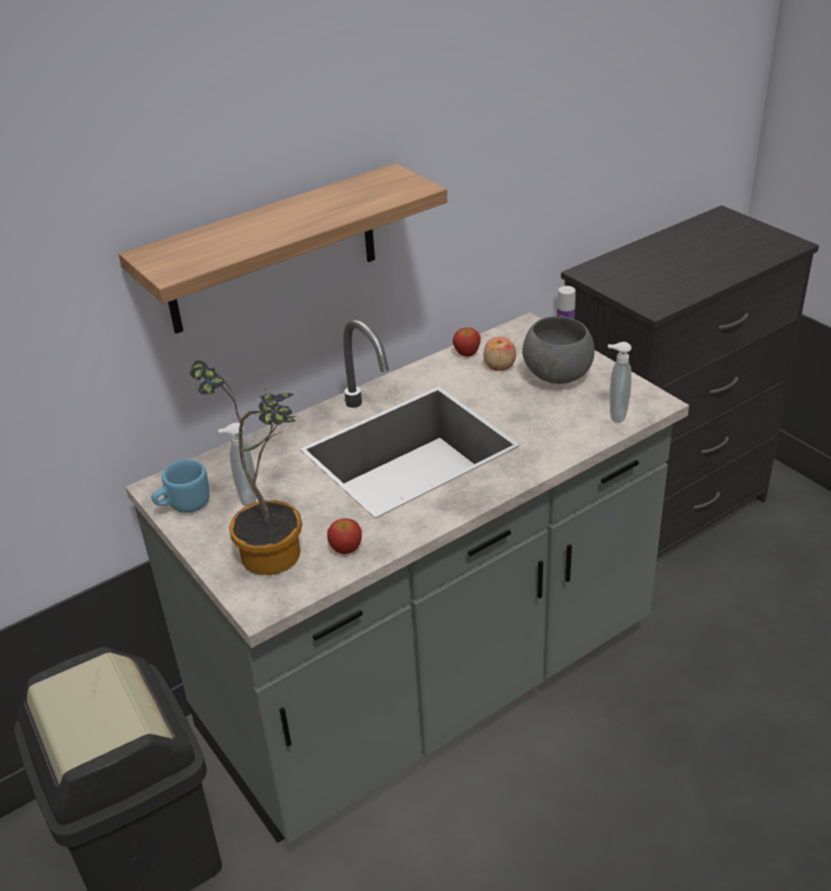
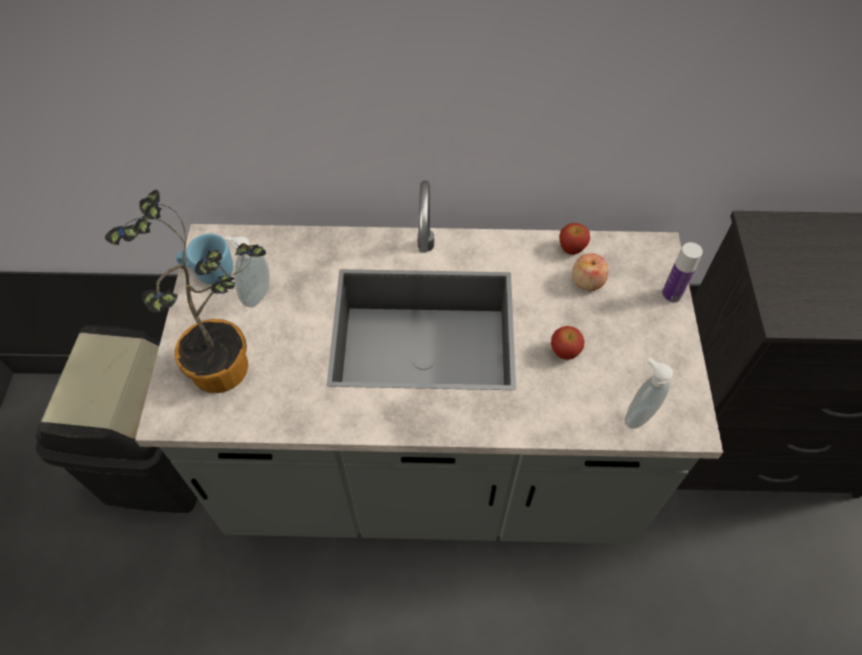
camera: 35 degrees right, 20 degrees up
shelf [119,163,447,334] -> none
apple [327,518,362,554] -> apple moved to [551,326,585,360]
grey bowl [522,316,595,384] -> none

